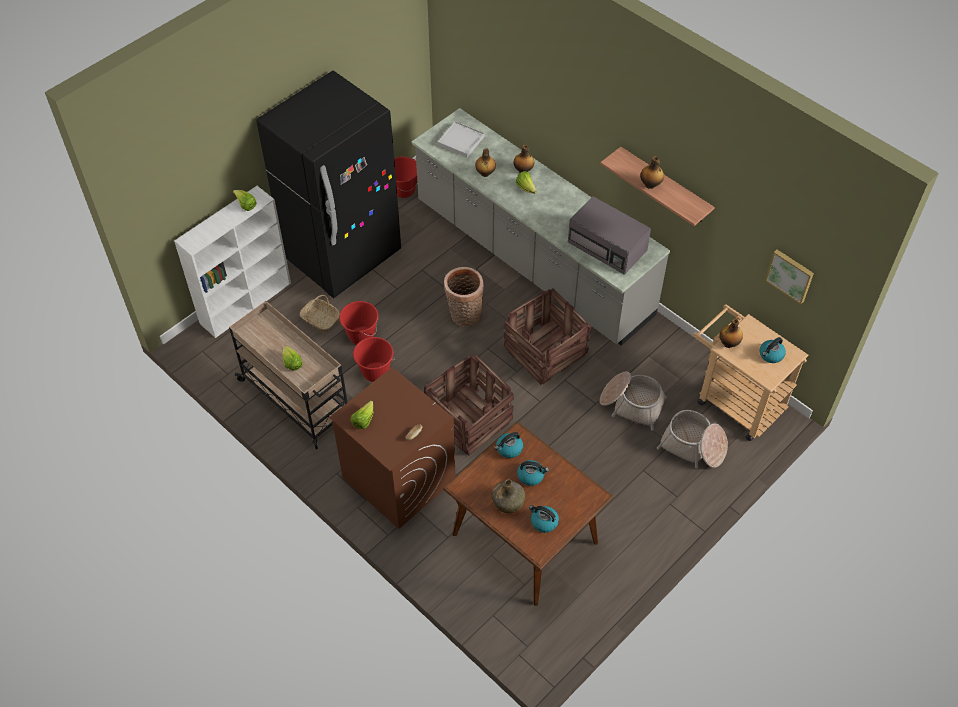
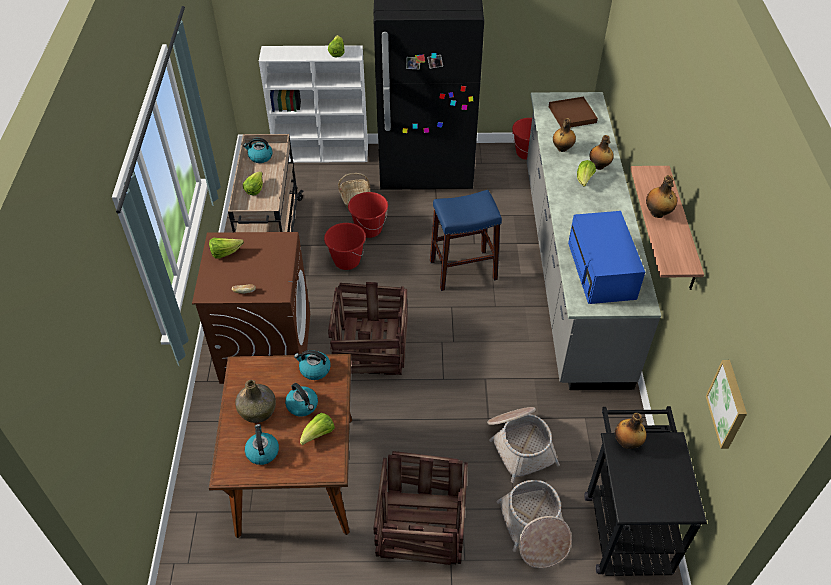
camera: 45 degrees right, 5 degrees down
white tray [437,121,484,158] -> brown tray [549,97,598,128]
basket [444,267,484,327] -> blue stool [430,190,502,291]
crate [504,288,591,385] -> crate moved to [373,451,468,565]
grey microwave [568,196,651,275] -> blue microwave [568,211,645,304]
beige cart [693,304,809,441] -> black cart [584,406,707,576]
kettle [760,337,786,363] -> kettle moved to [243,138,273,163]
none -> lettuce [300,413,335,445]

